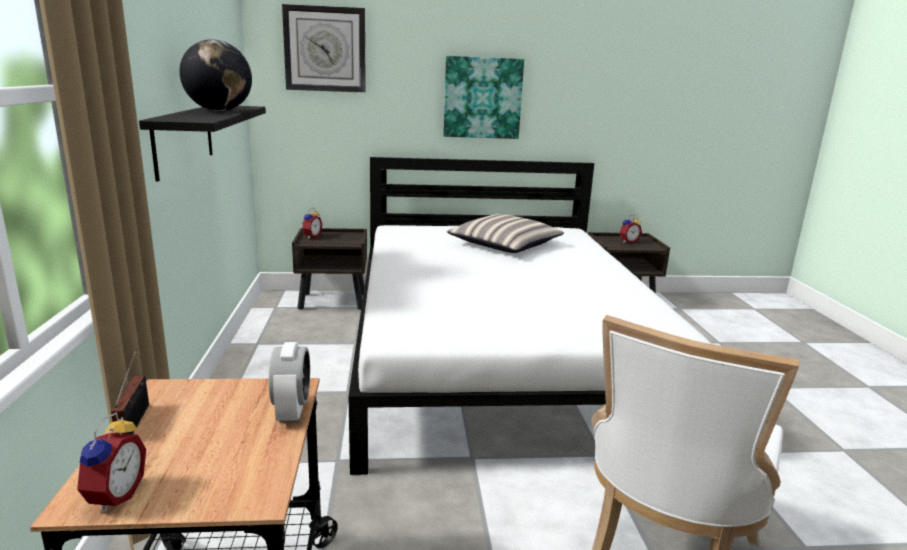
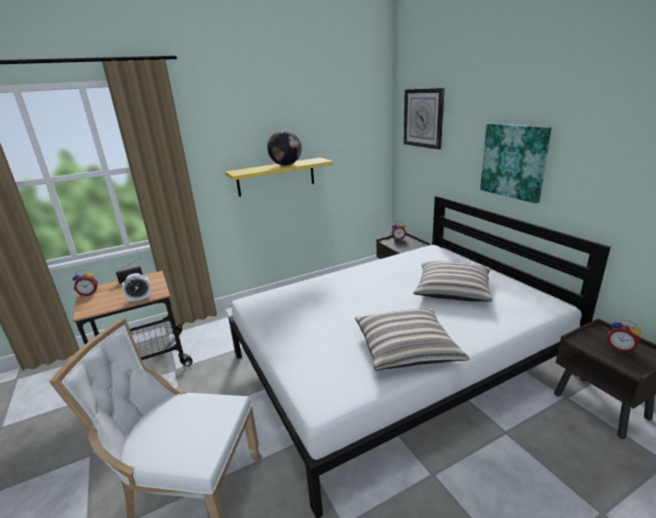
camera: 70 degrees right, 5 degrees up
black shelf [139,106,266,181] -> yellow shelf [225,158,333,197]
none -> pillow [355,308,470,371]

